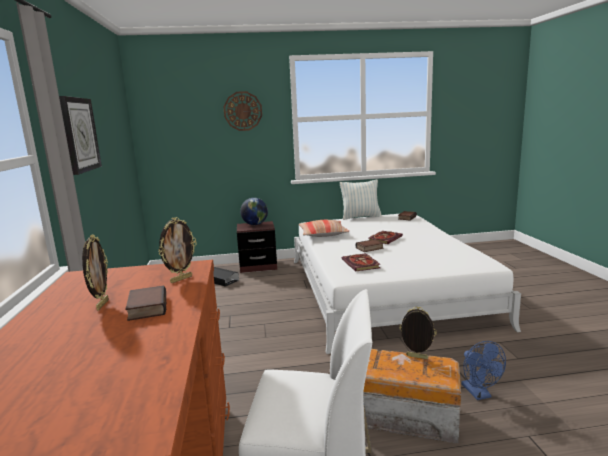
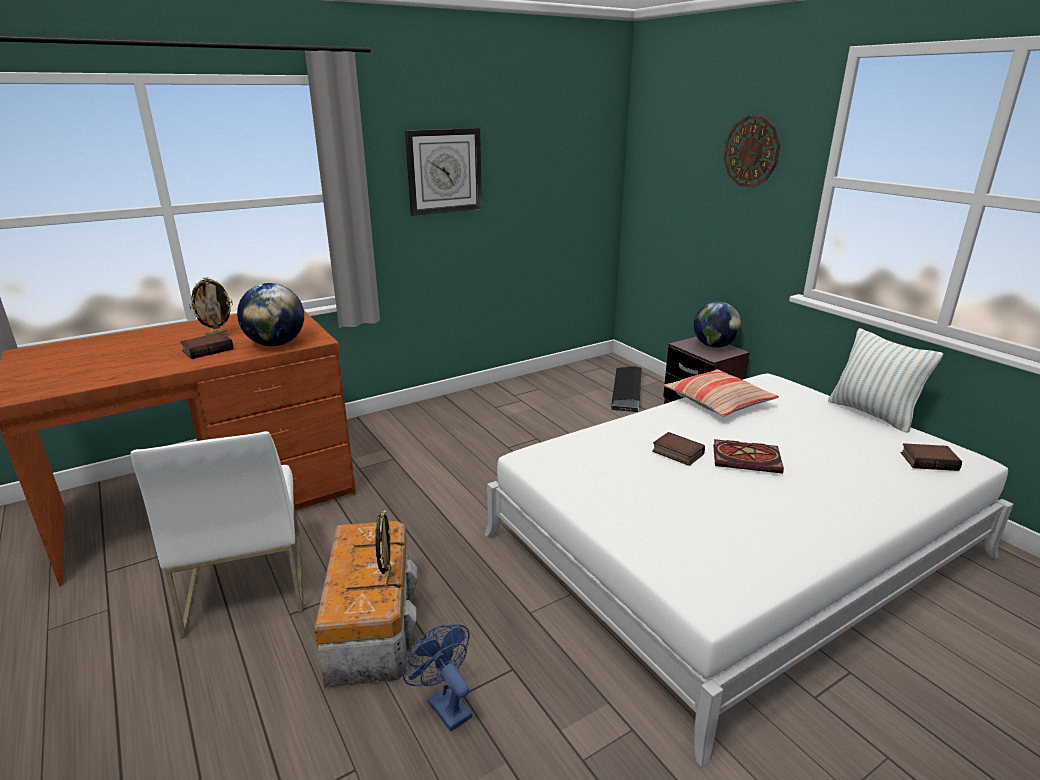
camera: 65 degrees right, 10 degrees up
picture frame [158,217,197,283] -> globe [237,283,304,346]
book [342,253,381,272] -> none
blue fan [462,341,506,400] -> blue fan turned 90 degrees clockwise [403,624,472,731]

